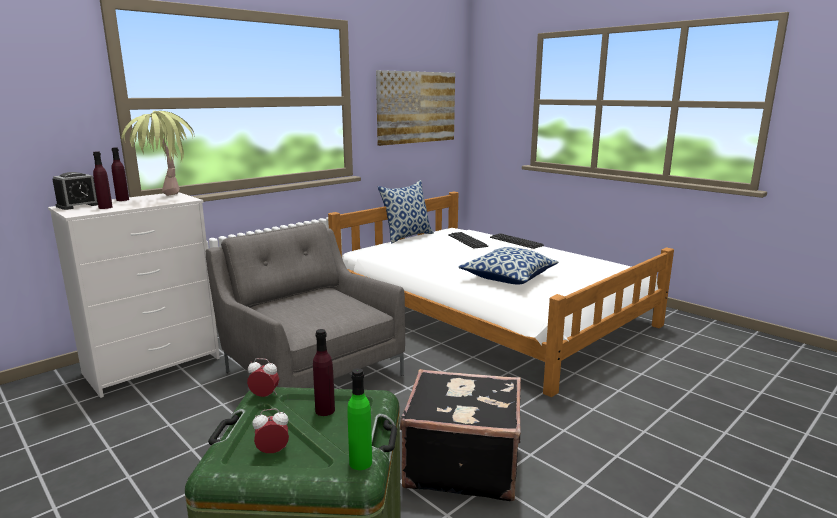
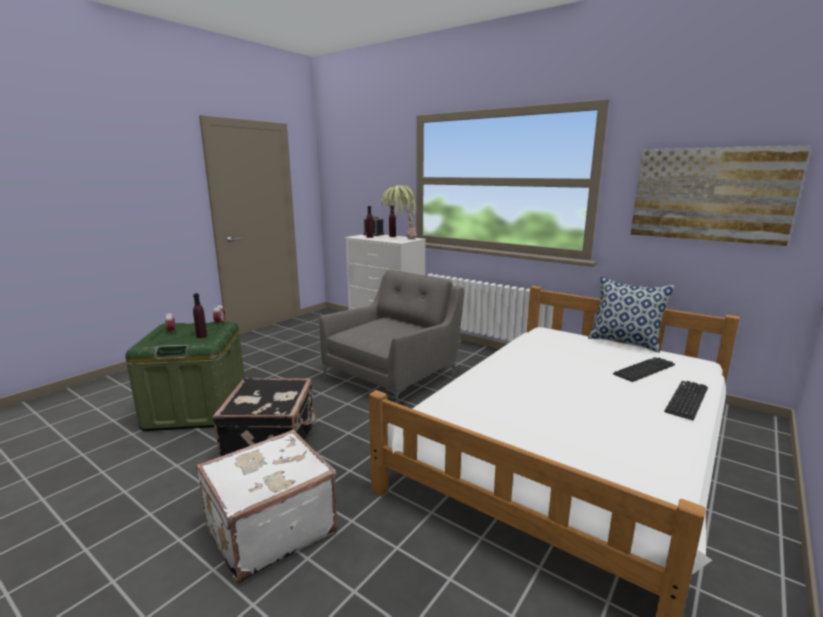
camera: 80 degrees right, 0 degrees up
green bottle [347,368,372,470] -> none
pillow [458,247,558,284] -> none
none -> white suitcase [196,430,338,584]

